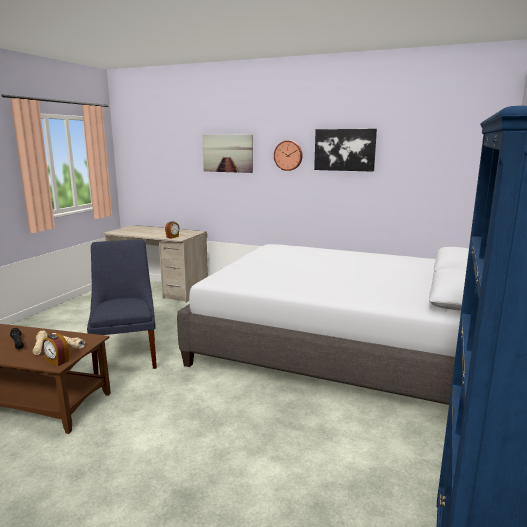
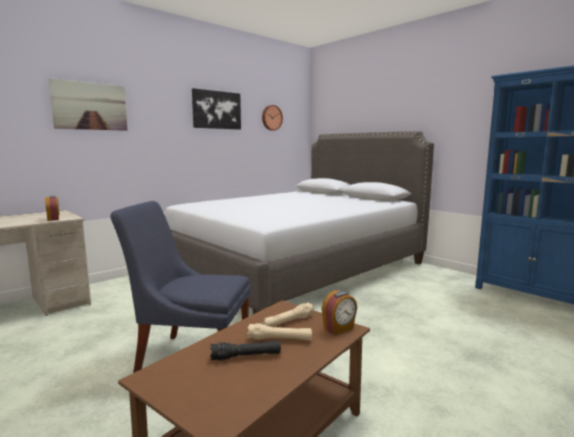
camera: 65 degrees left, 5 degrees down
wall clock [274,141,303,171] -> wall clock moved to [262,105,283,131]

